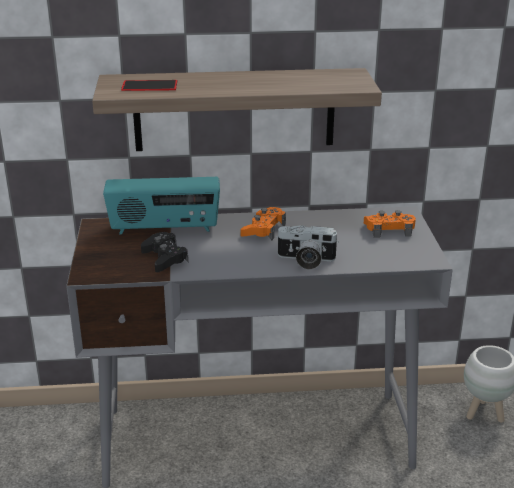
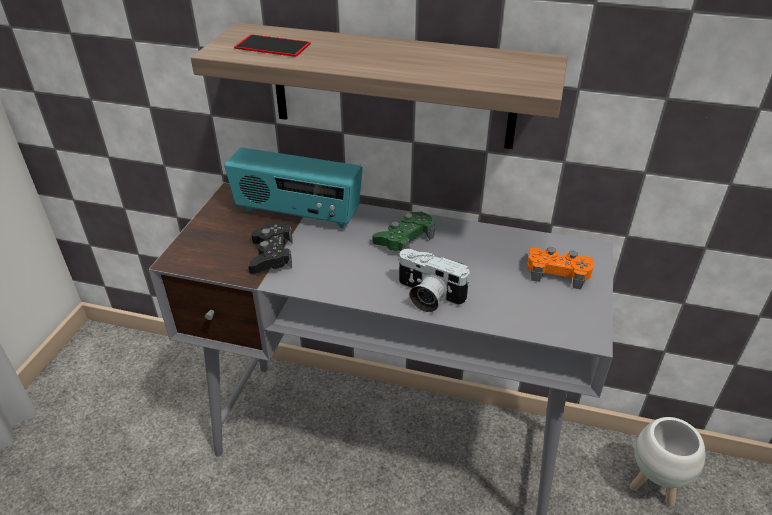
camera: 20 degrees right, 10 degrees up
orange game controller [240,207,286,240] -> green game controller [373,212,435,251]

